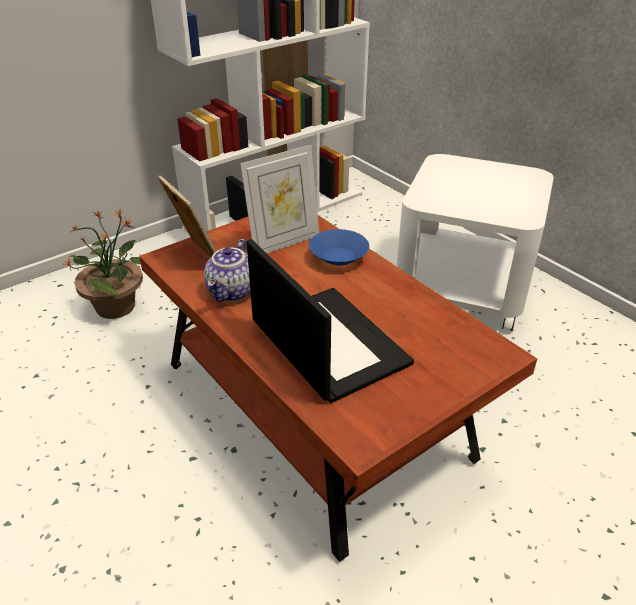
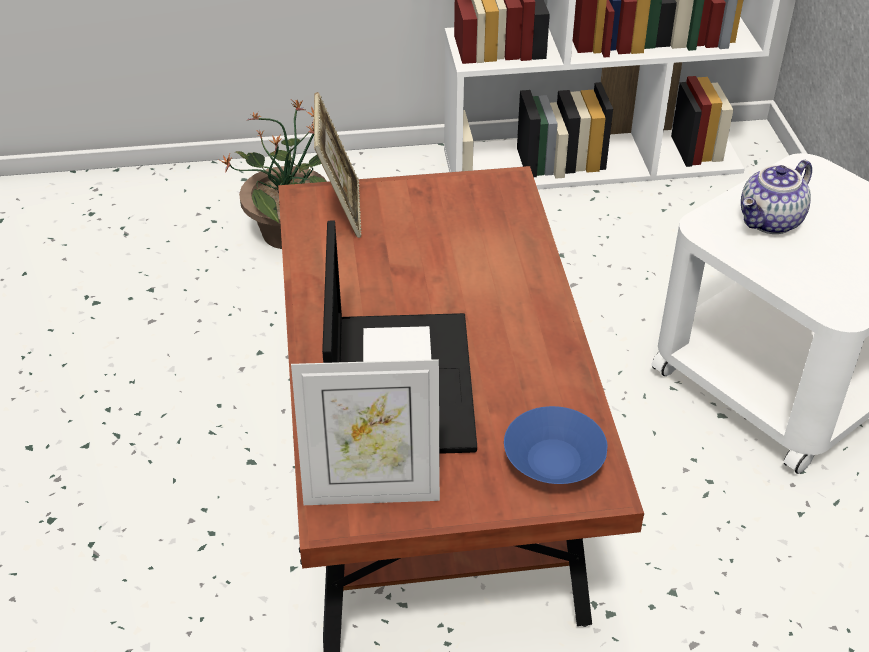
camera: 30 degrees right, 5 degrees up
teapot [204,239,251,302] -> teapot moved to [741,160,812,234]
picture frame [240,145,319,253] -> picture frame moved to [291,359,440,505]
blue bowl [309,229,369,266] -> blue bowl moved to [504,406,608,484]

